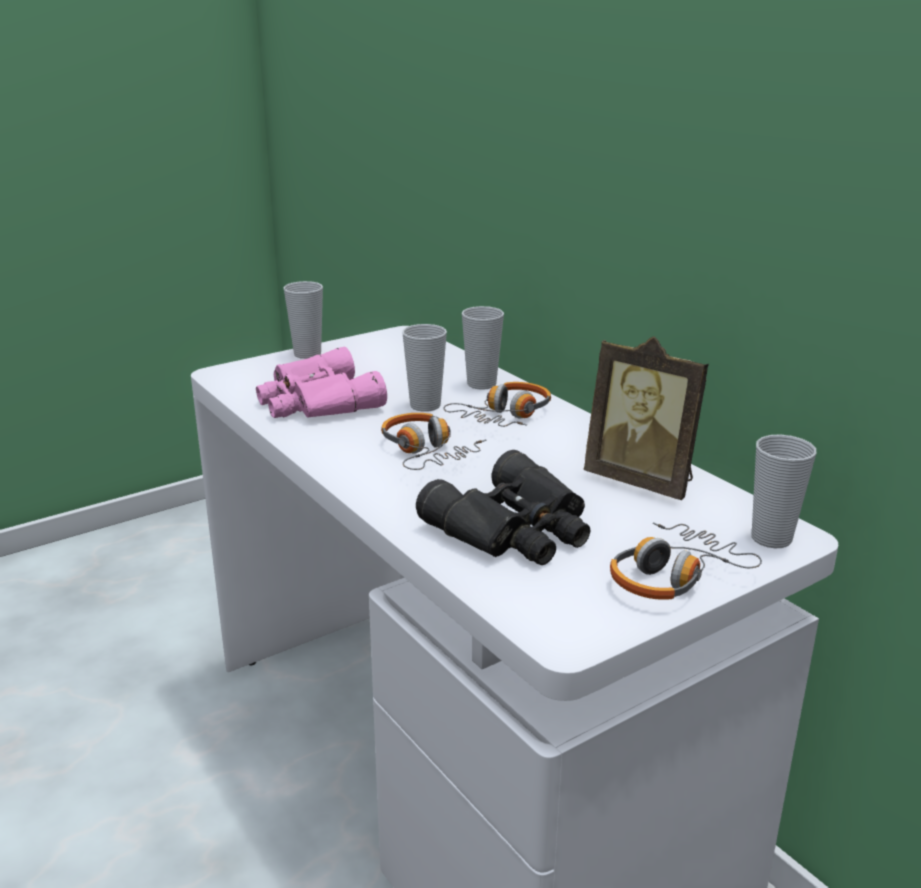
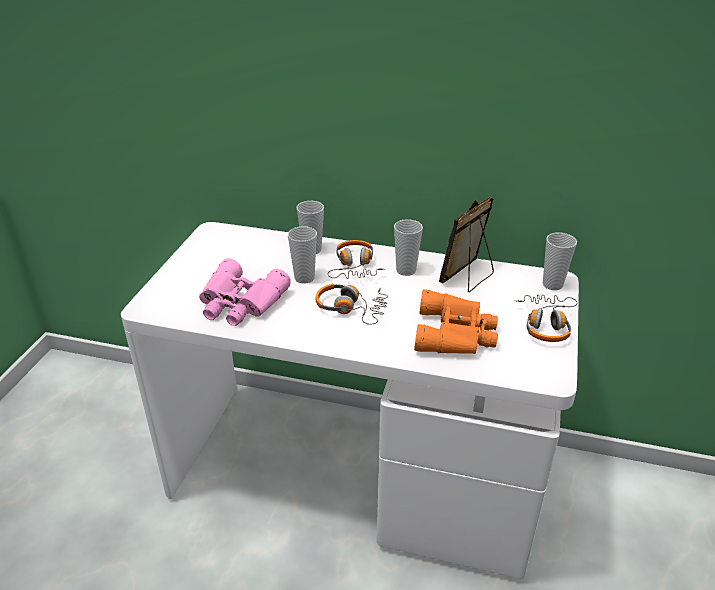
camera: 40 degrees left, 10 degrees up
cup [283,281,323,359] -> cup moved to [394,219,423,276]
black binoculars [416,450,591,565] -> orange binoculars [414,289,498,354]
picture frame [583,336,709,500] -> picture frame turned 135 degrees clockwise [439,197,494,292]

